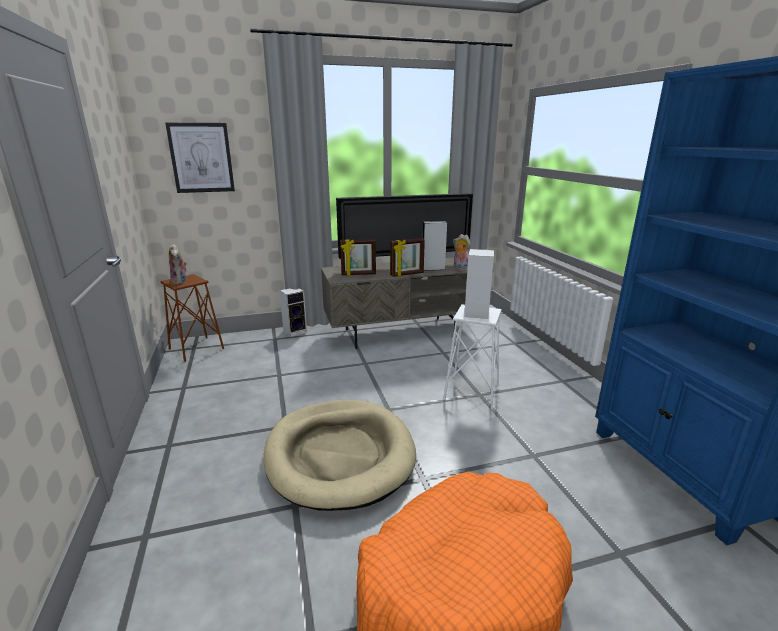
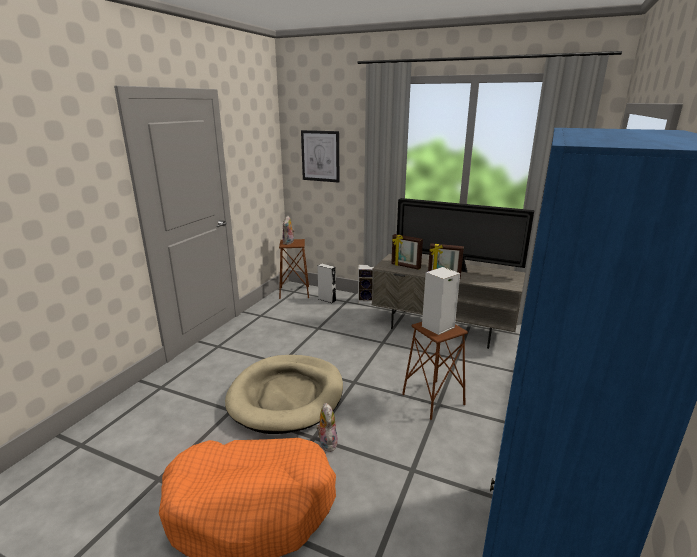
camera: 40 degrees right, 0 degrees up
grey speaker [423,221,447,271] -> grey speaker moved to [317,264,336,303]
white stool [443,304,502,409] -> brown stool [402,322,468,420]
plush toy [453,234,470,271] -> plush toy moved to [316,403,338,452]

